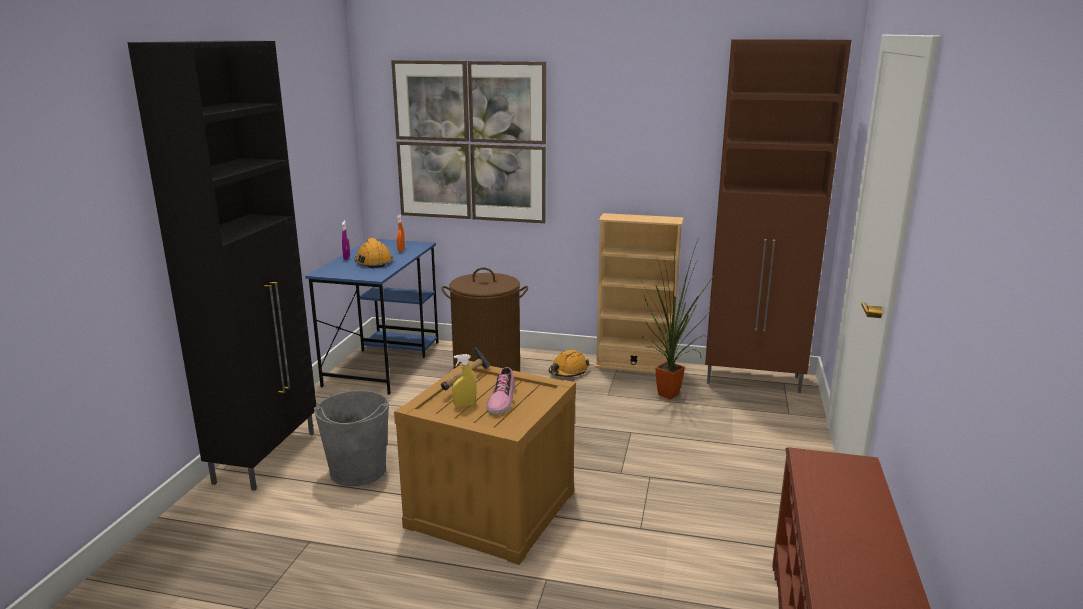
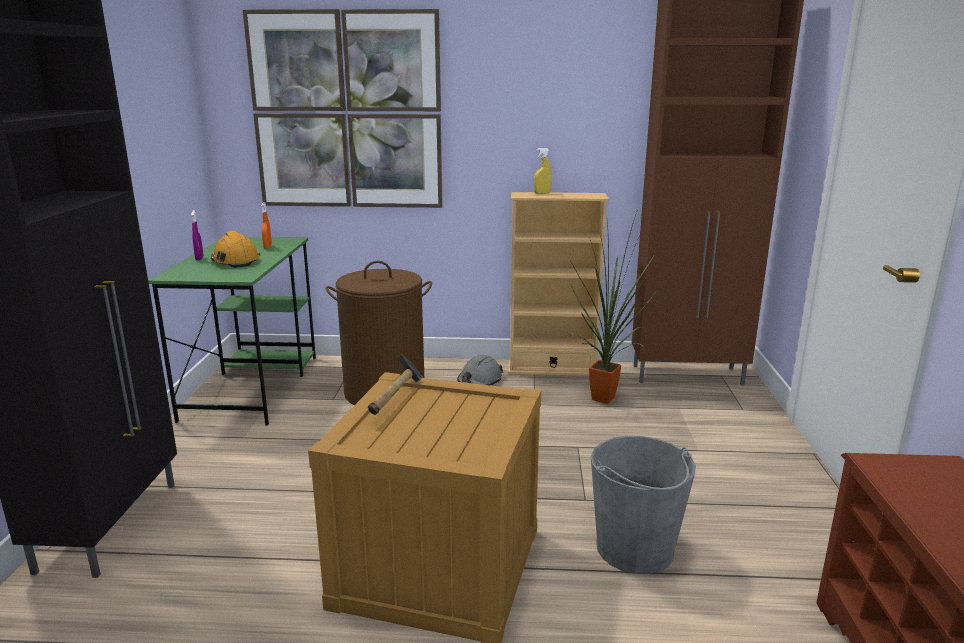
camera: 10 degrees left, 0 degrees up
blue desk [305,239,438,395] -> green desk [148,237,316,426]
grey bucket [314,390,389,486] -> grey bucket moved to [591,436,696,574]
yellow spray bottle [452,354,477,407] -> yellow spray bottle moved to [534,148,552,194]
shoe [486,367,515,414] -> none
orange hard hat [548,350,589,377] -> grey hard hat [457,355,503,385]

